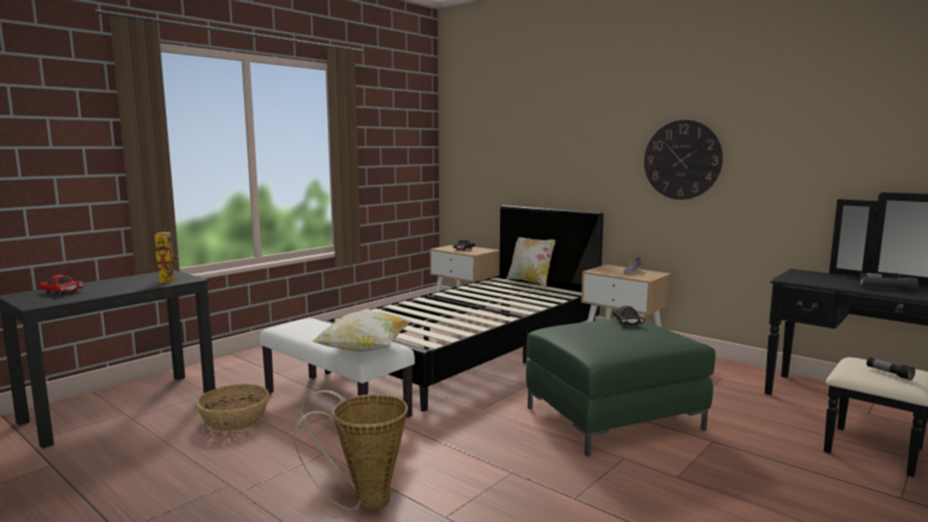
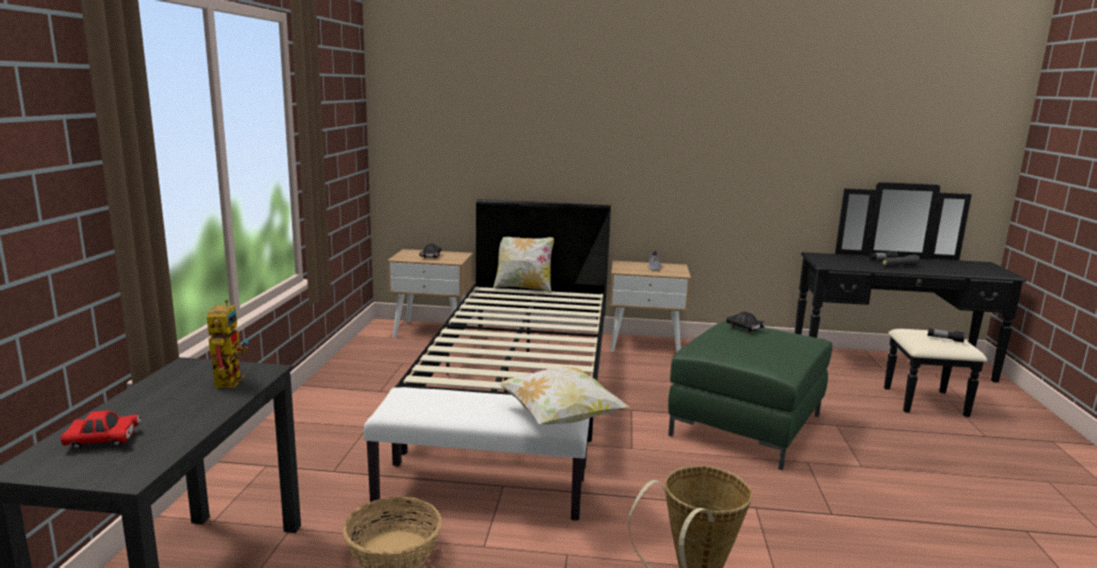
camera: 35 degrees left, 5 degrees up
toy robot [153,229,178,283] -> toy robot turned 45 degrees clockwise [207,299,248,388]
wall clock [644,120,723,200] -> none

